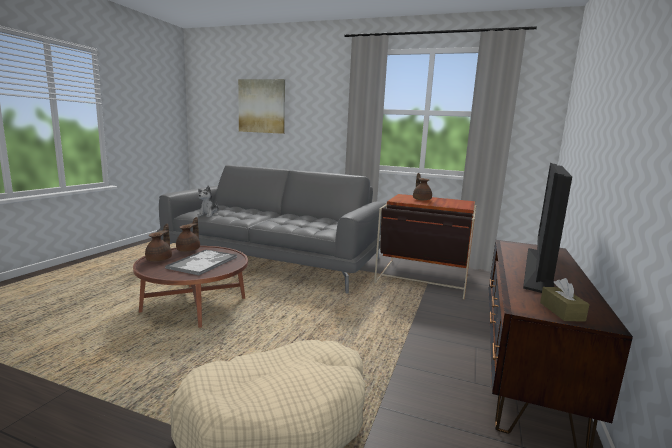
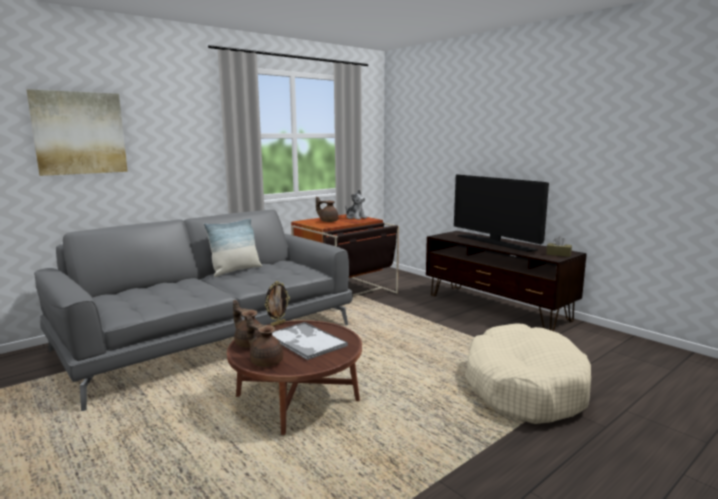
camera: 60 degrees left, 0 degrees up
plush toy [197,186,219,217] -> plush toy moved to [345,190,367,220]
none -> pillow [203,218,262,277]
none -> picture frame [265,281,290,326]

